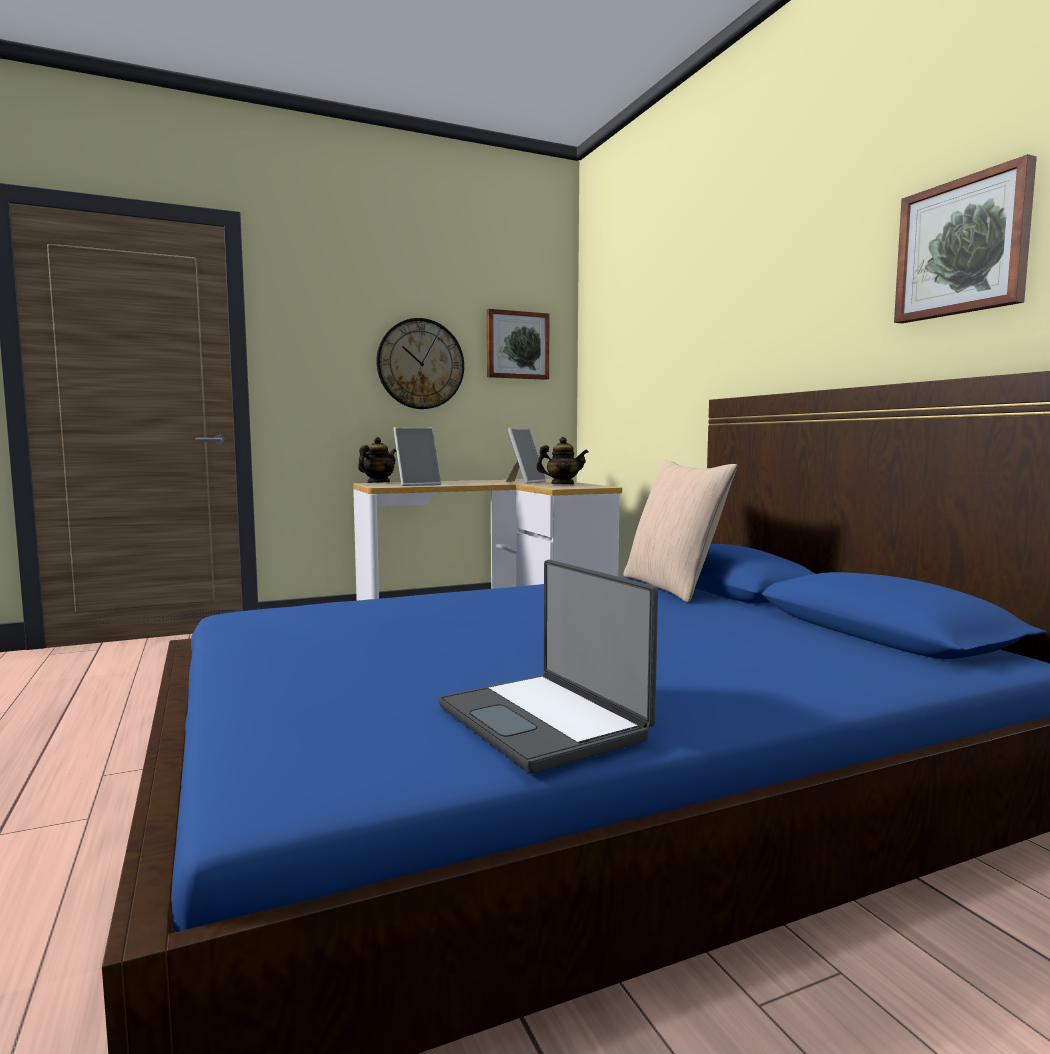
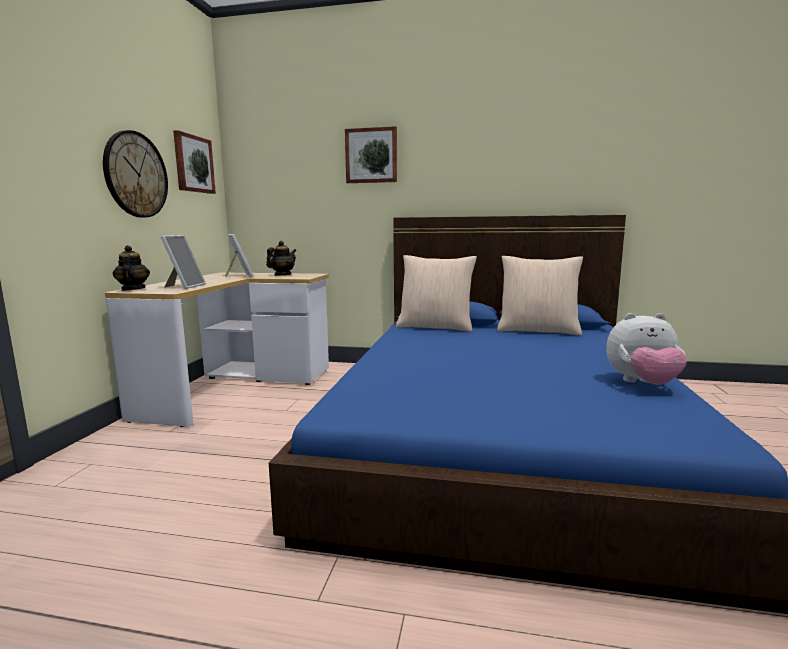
camera: 55 degrees left, 5 degrees up
laptop [438,560,658,773] -> plush toy [606,313,687,385]
picture [894,154,1037,323] -> picture moved to [345,126,397,183]
none -> beige pillow [497,256,583,336]

